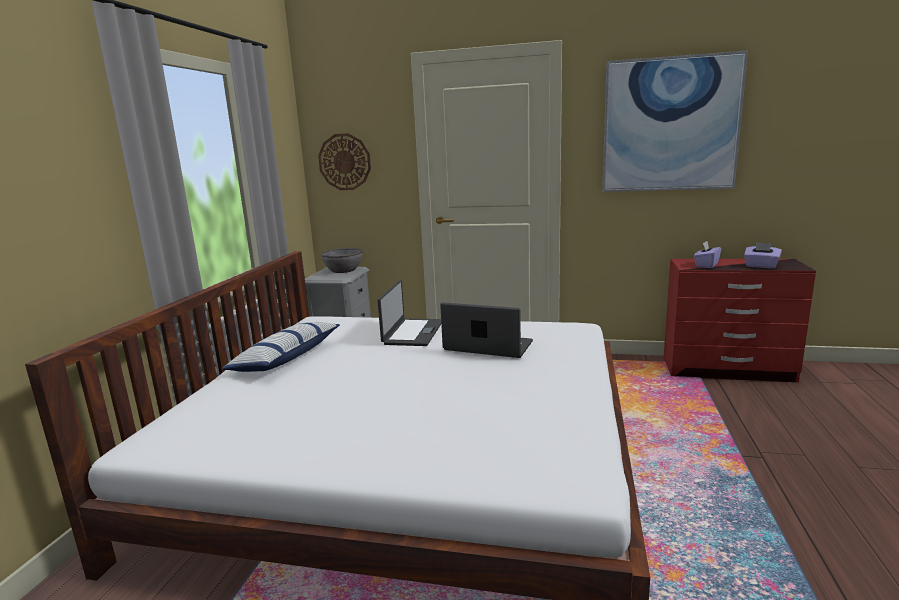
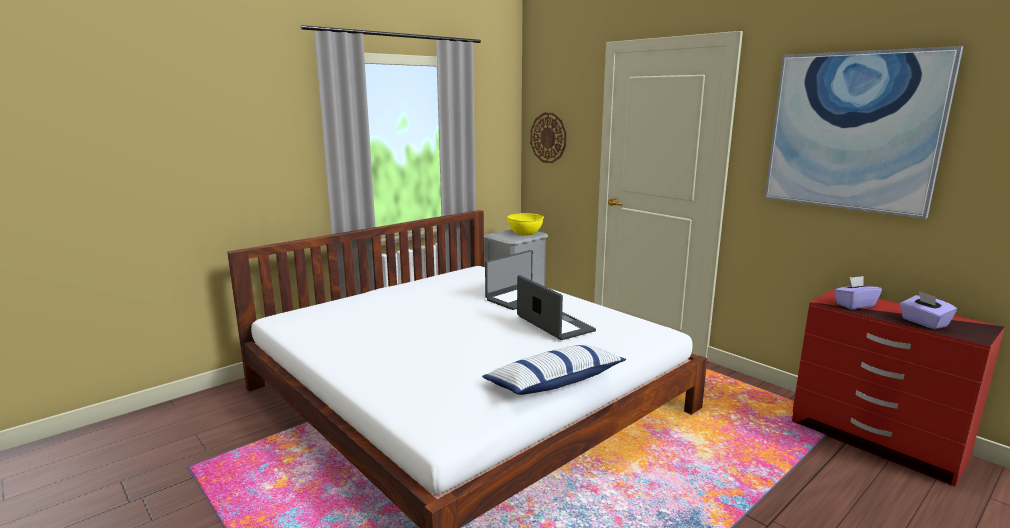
camera: 35 degrees right, 0 degrees up
pillow [221,322,340,372] -> pillow moved to [482,345,626,395]
grey bowl [320,248,363,273] -> yellow bowl [507,213,544,235]

